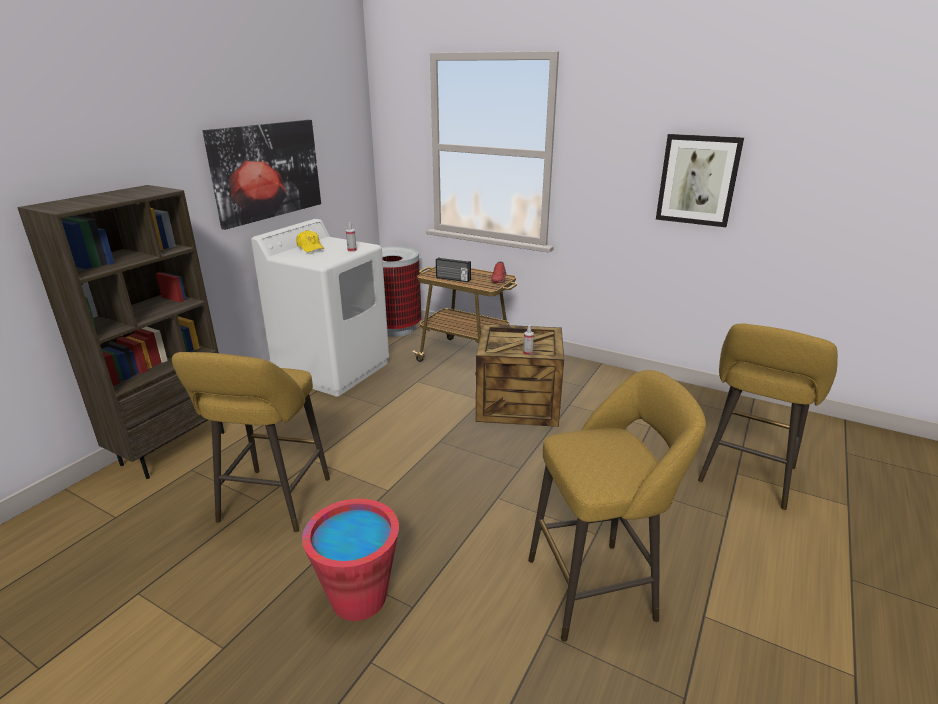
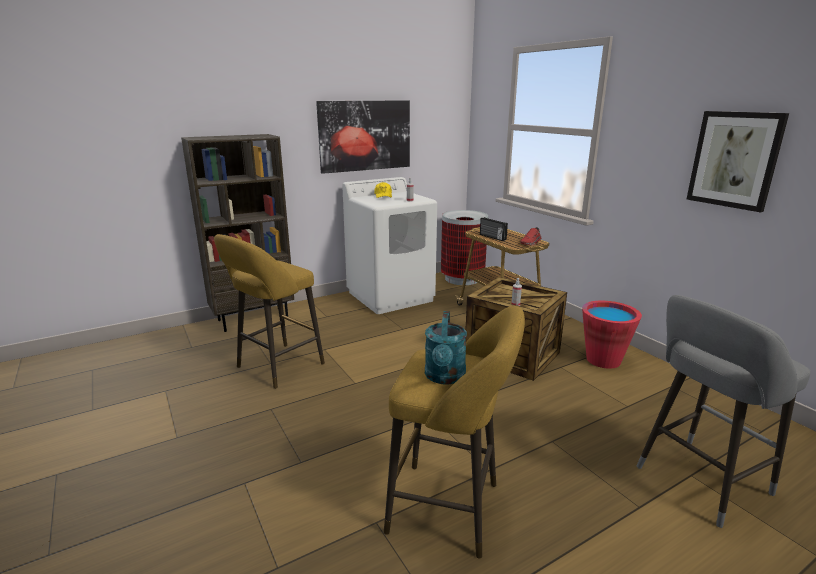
camera: 30 degrees right, 5 degrees down
red bucket [302,499,399,621] -> red bucket moved to [582,301,642,369]
yellow stool [698,323,838,510] -> grey stool [636,295,810,528]
none -> turquoise watering can [425,311,467,385]

